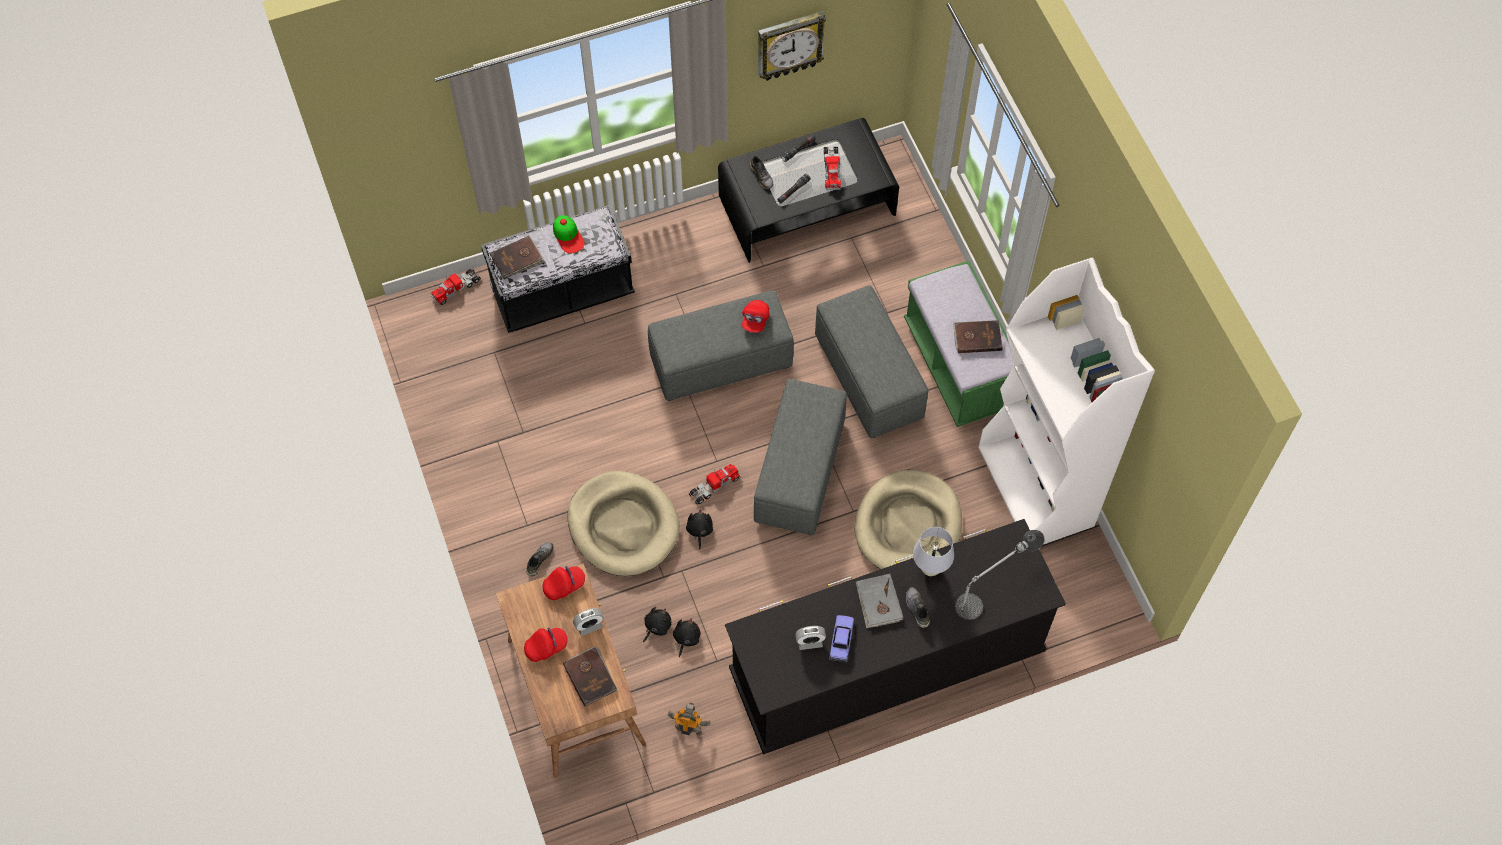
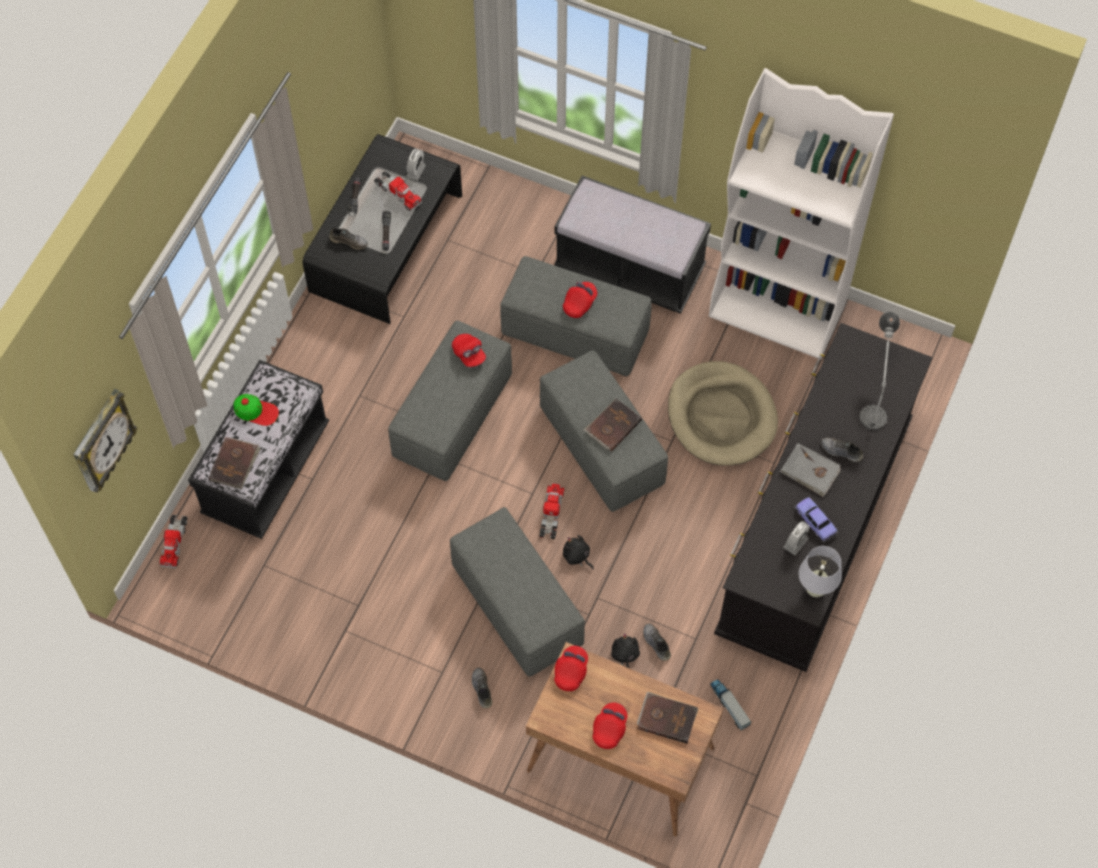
camera: 45 degrees left, 0 degrees up
beige dog bed [568,471,680,576] -> grey ottoman [450,507,585,677]
alarm clock [573,608,603,636] -> alarm clock moved to [406,148,426,181]
toy robot [667,703,711,735] -> toy truck [710,679,751,730]
black plush toy [673,618,700,657] -> grey shoe [643,623,671,661]
wall clock [758,11,826,81] -> wall clock moved to [73,389,138,492]
green bench [904,261,1014,427] -> black bench [554,176,711,314]
white table lamp [913,527,954,576] -> white table lamp moved to [798,546,842,597]
brown book [953,320,1003,353] -> brown book moved to [583,399,642,452]
none -> red cap [563,282,597,318]

